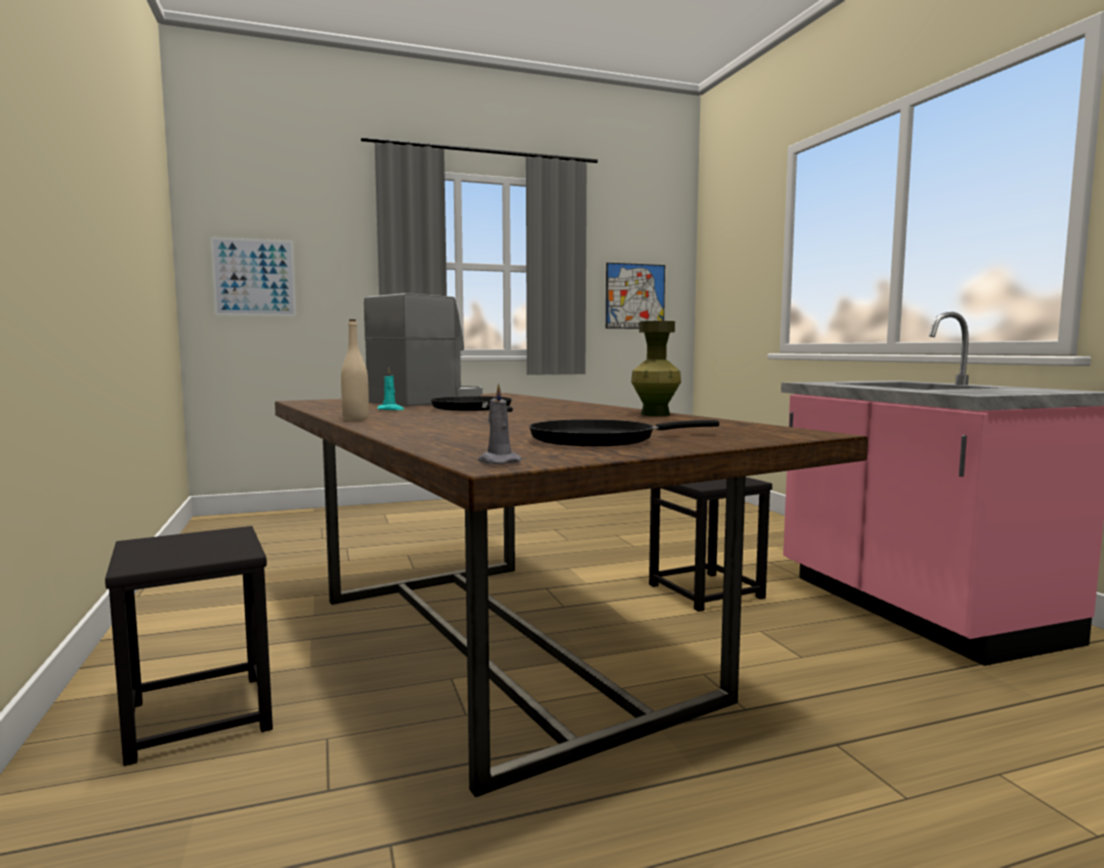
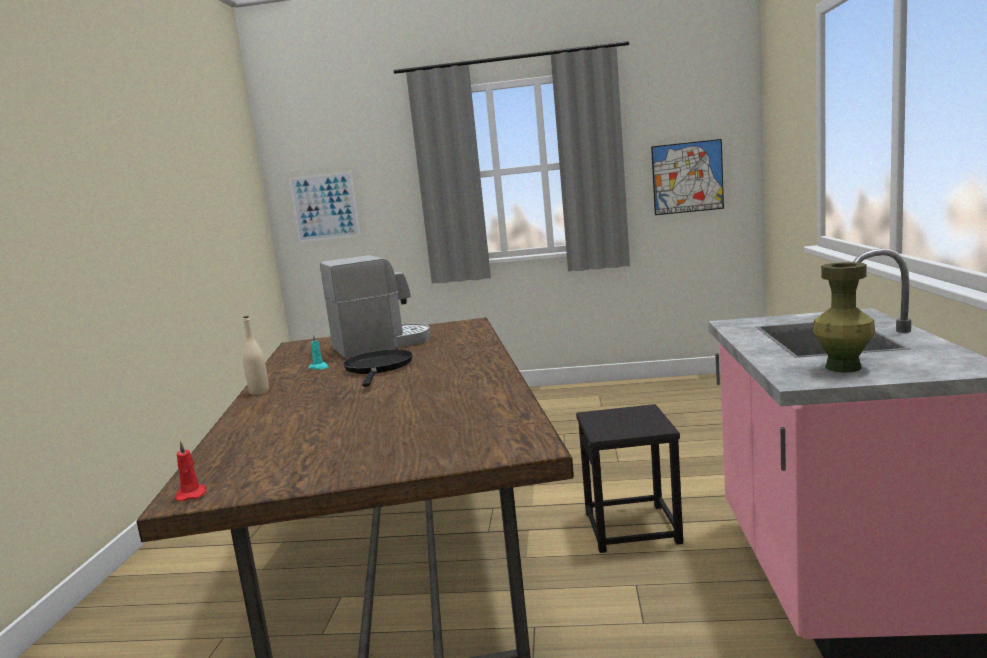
camera: 25 degrees right, 5 degrees up
black stool [105,526,273,766] -> none
grey candle [478,383,521,464] -> red candle [174,440,206,501]
black frying pan [529,419,719,446] -> none
green vase [631,321,681,416] -> green vase moved to [813,262,875,373]

